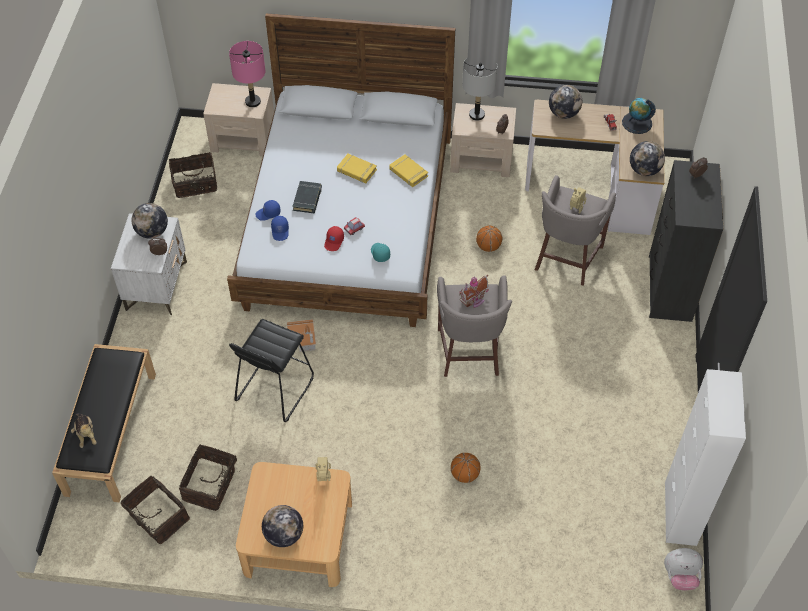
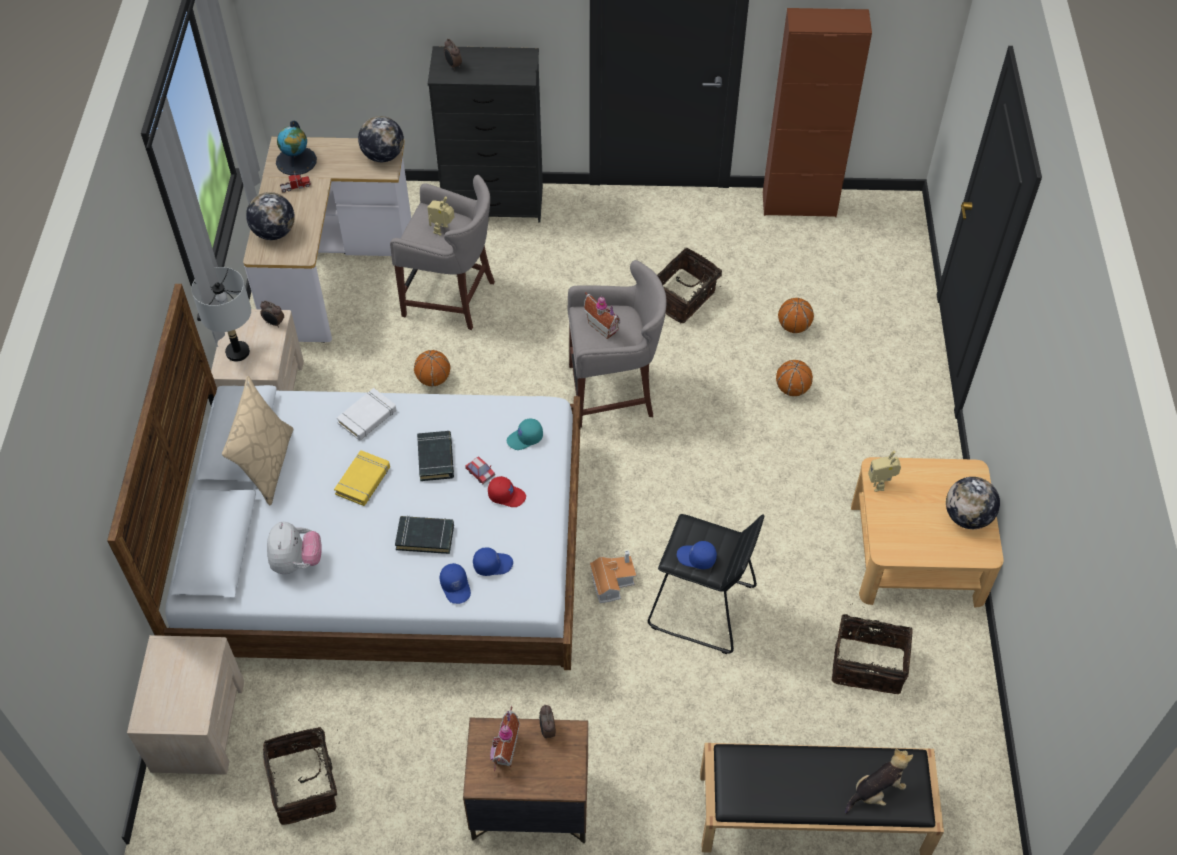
camera: 95 degrees left, 0 degrees up
white nightstand [111,213,187,315] -> brown nightstand [463,718,588,843]
basket [121,476,190,544] -> basket moved to [657,247,729,323]
globe [131,203,168,239] -> toy house [490,706,520,772]
pink table lamp [229,41,265,107] -> none
yellow book [389,154,428,187] -> white book [337,388,396,441]
plush toy [664,548,703,591] -> plush toy moved to [267,522,322,574]
white cabinet [665,369,746,546] -> brown cabinet [763,8,872,217]
none -> beige pillow [222,376,293,506]
none -> black book [417,431,454,481]
none -> blue cap [677,541,717,569]
none -> basketball [778,298,814,333]

